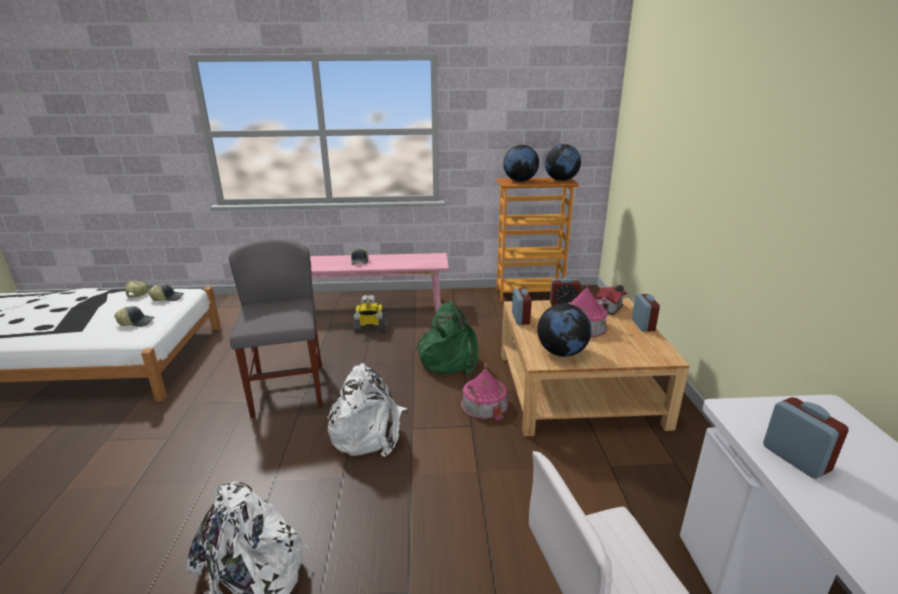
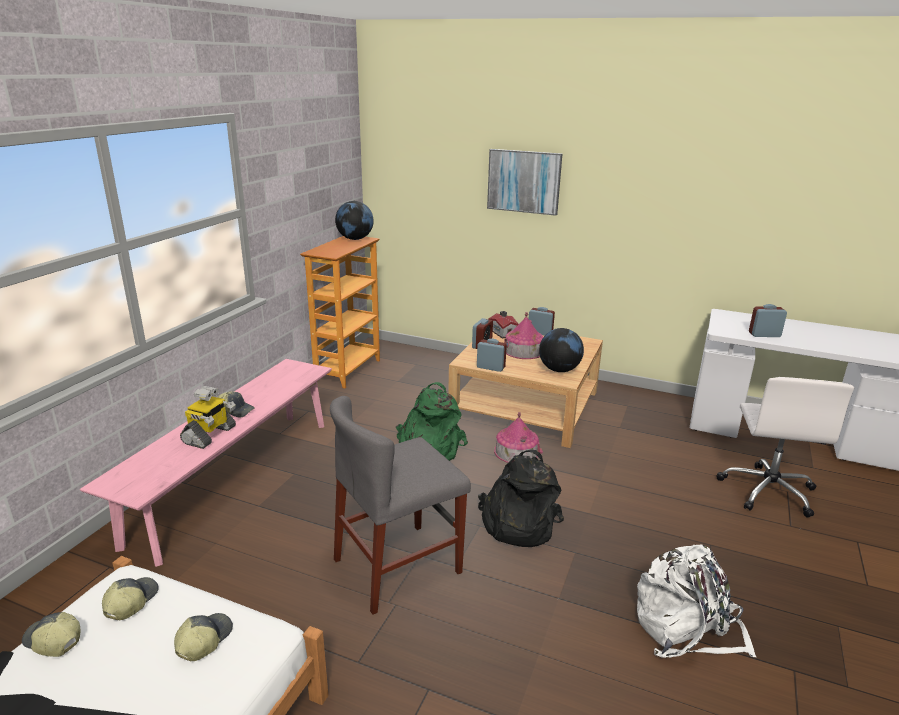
camera: 65 degrees left, 0 degrees up
grey chair [229,239,323,418] -> grey chair turned 45 degrees counterclockwise [330,396,471,615]
white backpack [327,363,408,457] -> black backpack [478,450,564,547]
toy robot [353,295,387,332] -> toy robot moved to [180,386,236,449]
globe [503,145,539,182] -> none
none -> picture [487,149,562,216]

